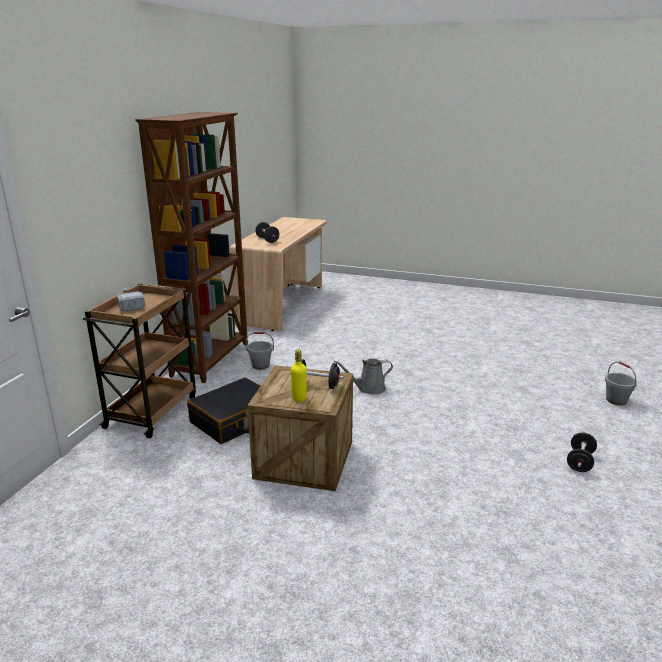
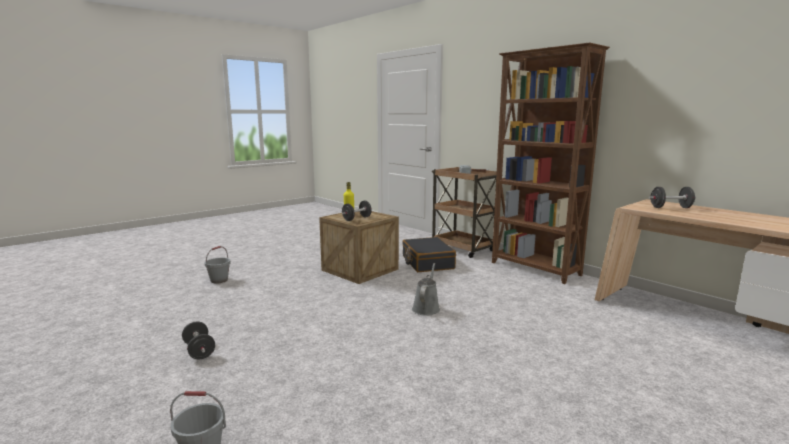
camera: 120 degrees right, 10 degrees down
grey bucket [245,332,274,370] -> grey bucket moved to [204,246,231,284]

